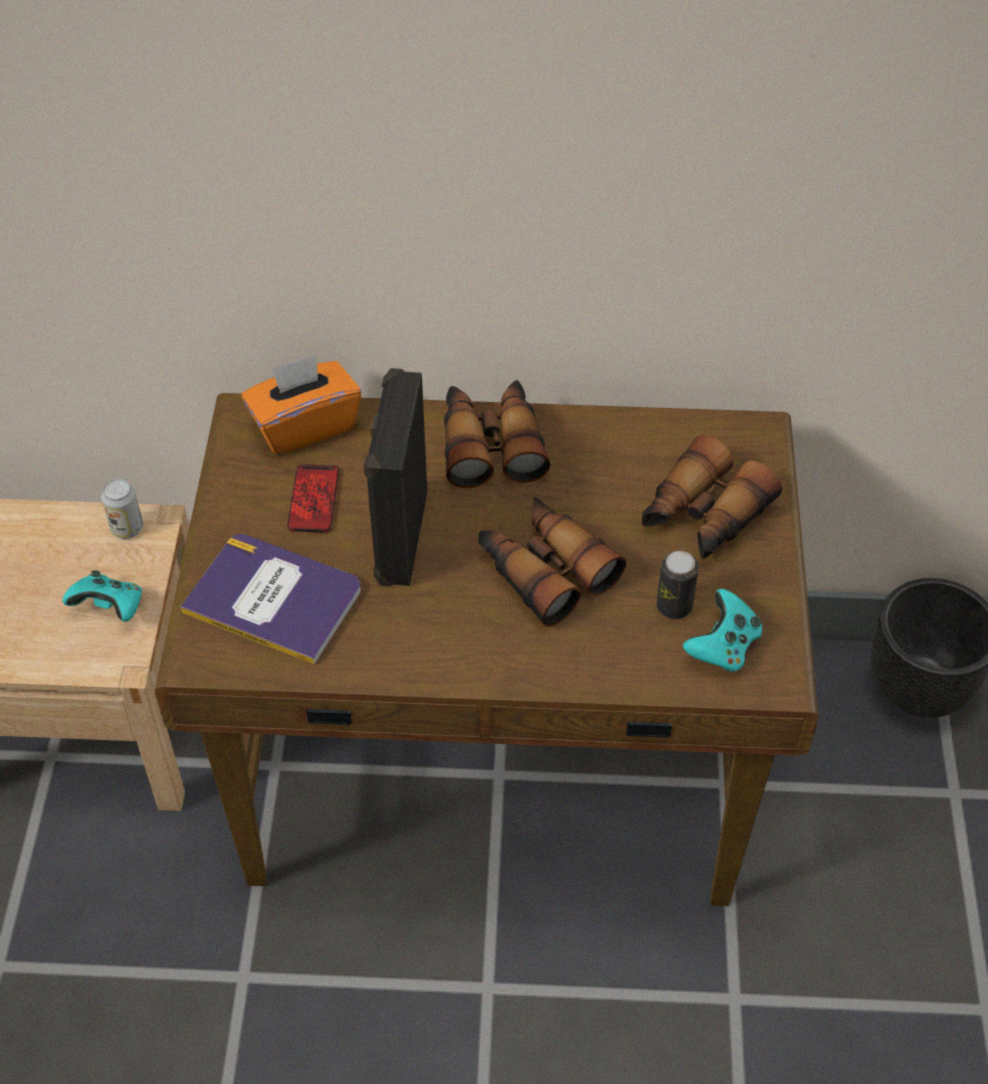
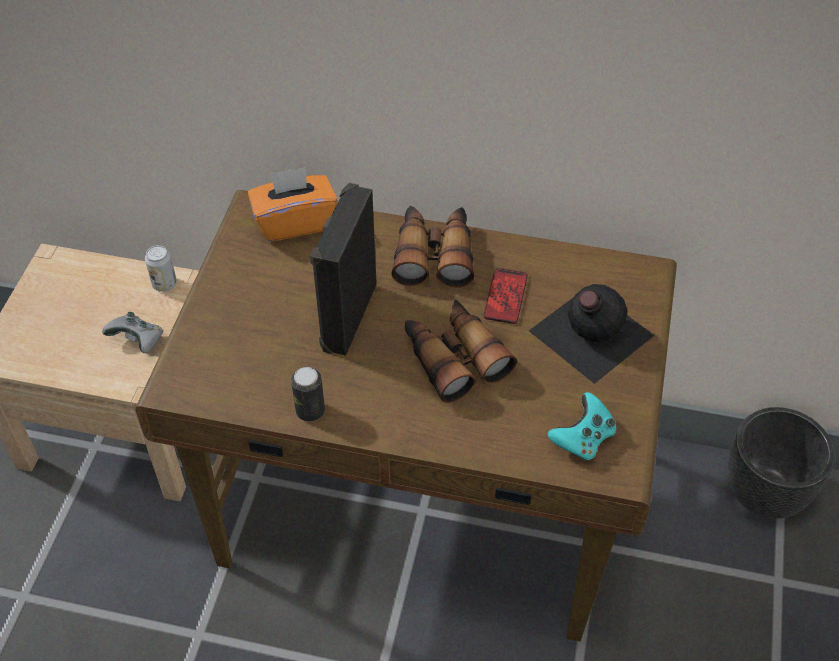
camera: 10 degrees right, 0 degrees up
turquoise game controller [63,570,142,622] -> grey game controller [102,312,163,353]
book [180,534,361,665] -> none
phone [287,464,339,533] -> phone moved to [483,268,528,324]
binoculars [642,435,782,559] -> black bottle [529,284,654,384]
can [656,551,699,619] -> can moved to [291,367,325,422]

